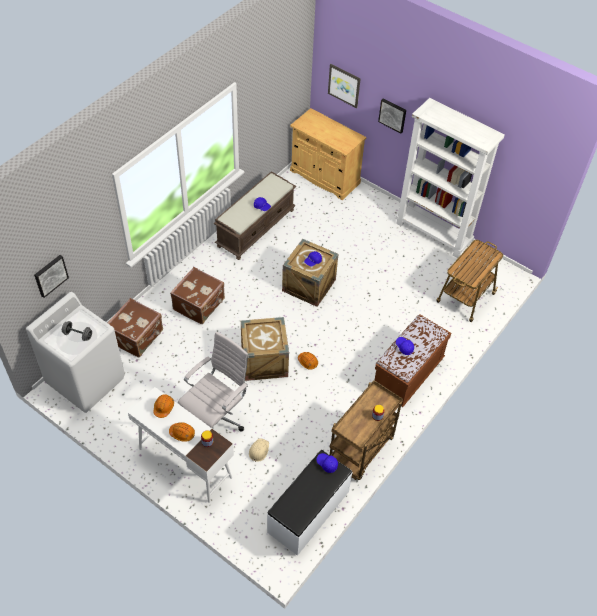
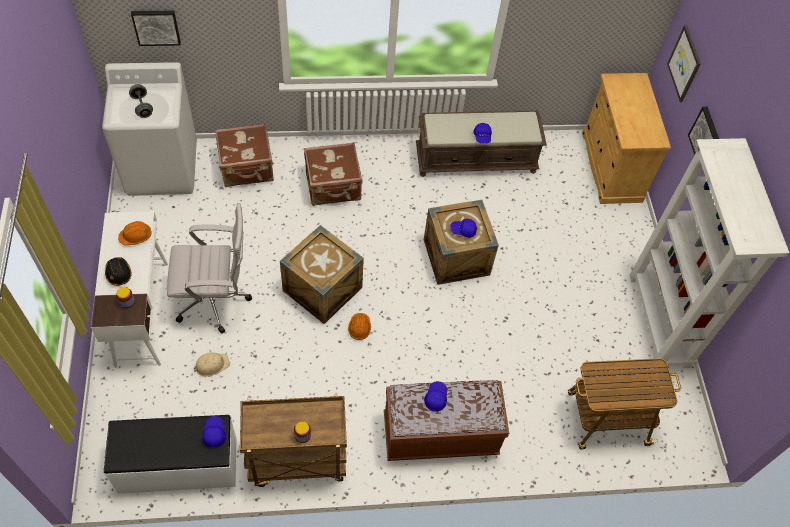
camera: 45 degrees right, 5 degrees up
orange hard hat [169,422,195,442] -> black hard hat [105,257,132,286]

